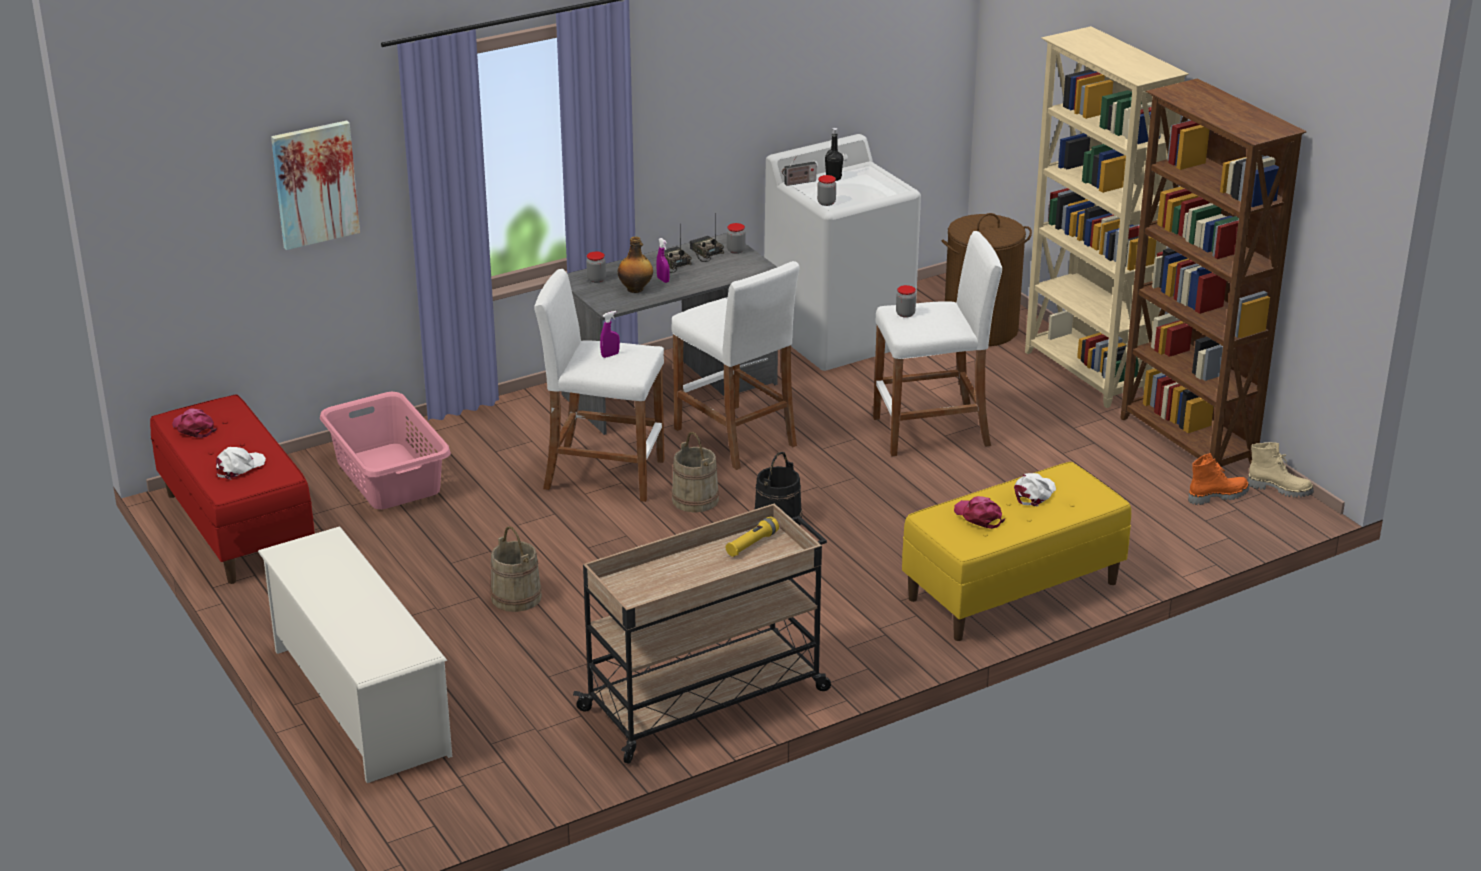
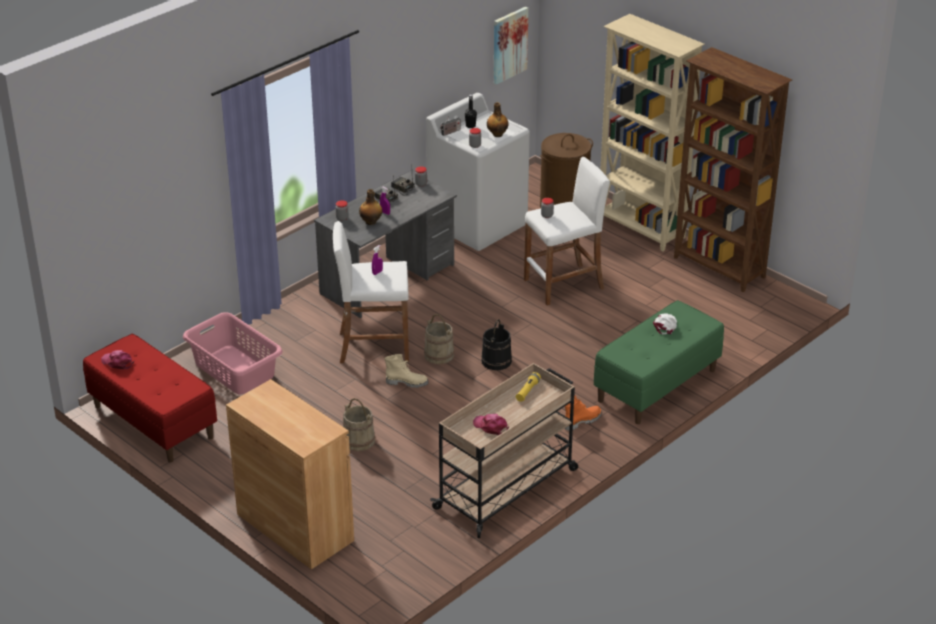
camera: 15 degrees left, 5 degrees up
white cap [216,447,266,479] -> none
white shoe rack [258,527,452,783] -> brown cabinet [226,379,354,569]
picture [271,121,360,250] -> picture moved to [494,7,529,84]
white stool [671,261,799,470] -> none
yellow bench [902,462,1131,641] -> green bench [594,300,724,424]
pink cap [954,496,1005,529] -> pink cap moved to [473,414,509,435]
orange boot [1188,453,1249,505] -> orange boot moved to [564,396,602,431]
beige boot [1248,442,1314,497] -> beige boot moved to [385,354,429,388]
none -> bottle [487,102,509,137]

